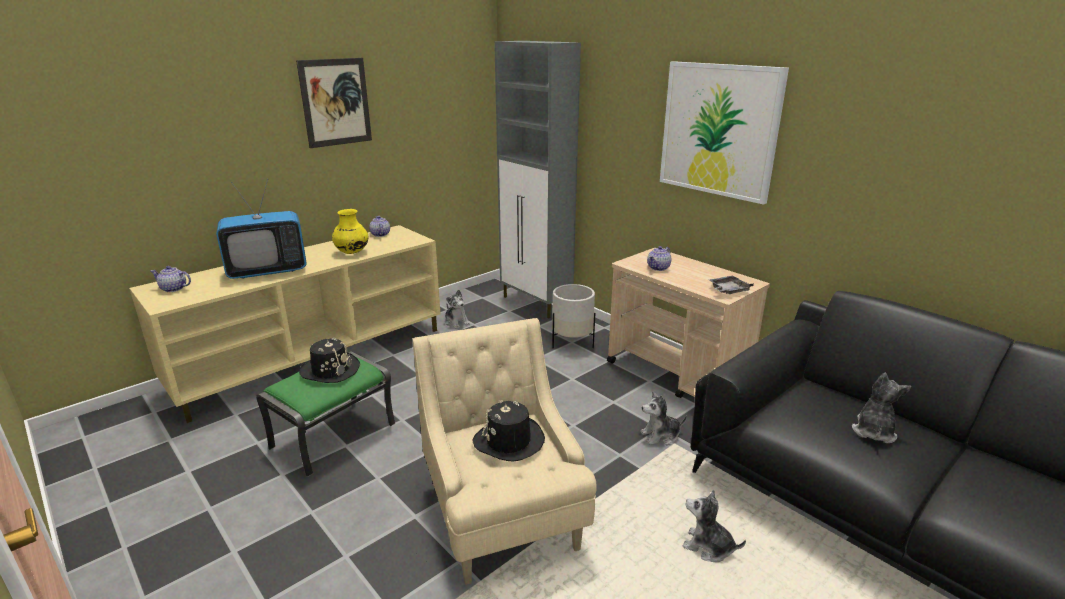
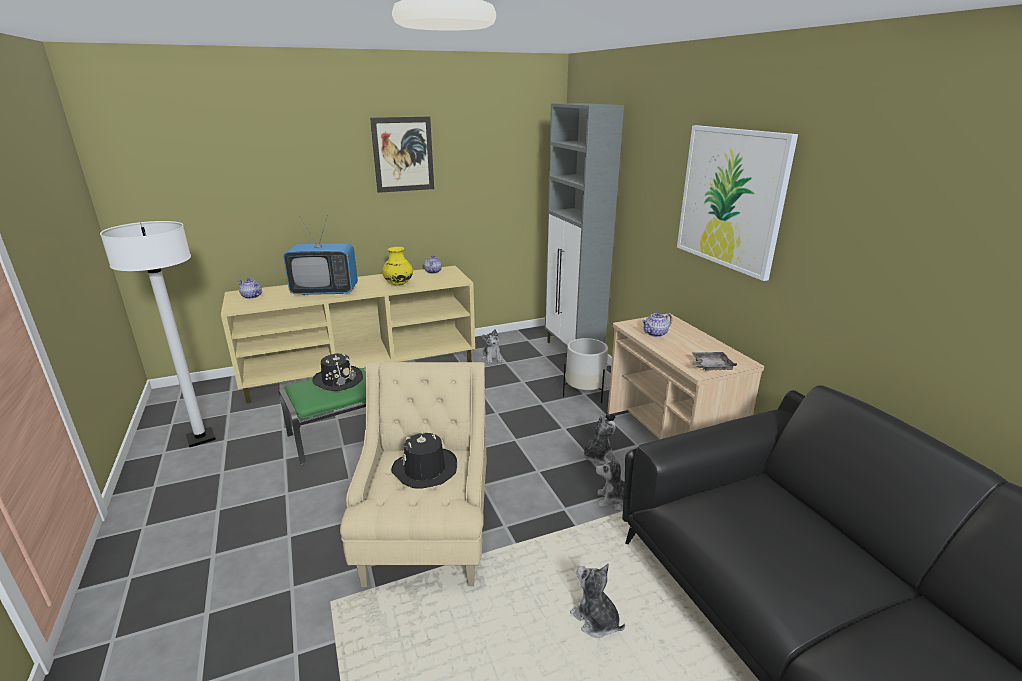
camera: 20 degrees right, 0 degrees up
plush toy [852,373,911,443] -> plush toy moved to [583,415,616,465]
none -> white floor lamp [100,221,216,447]

